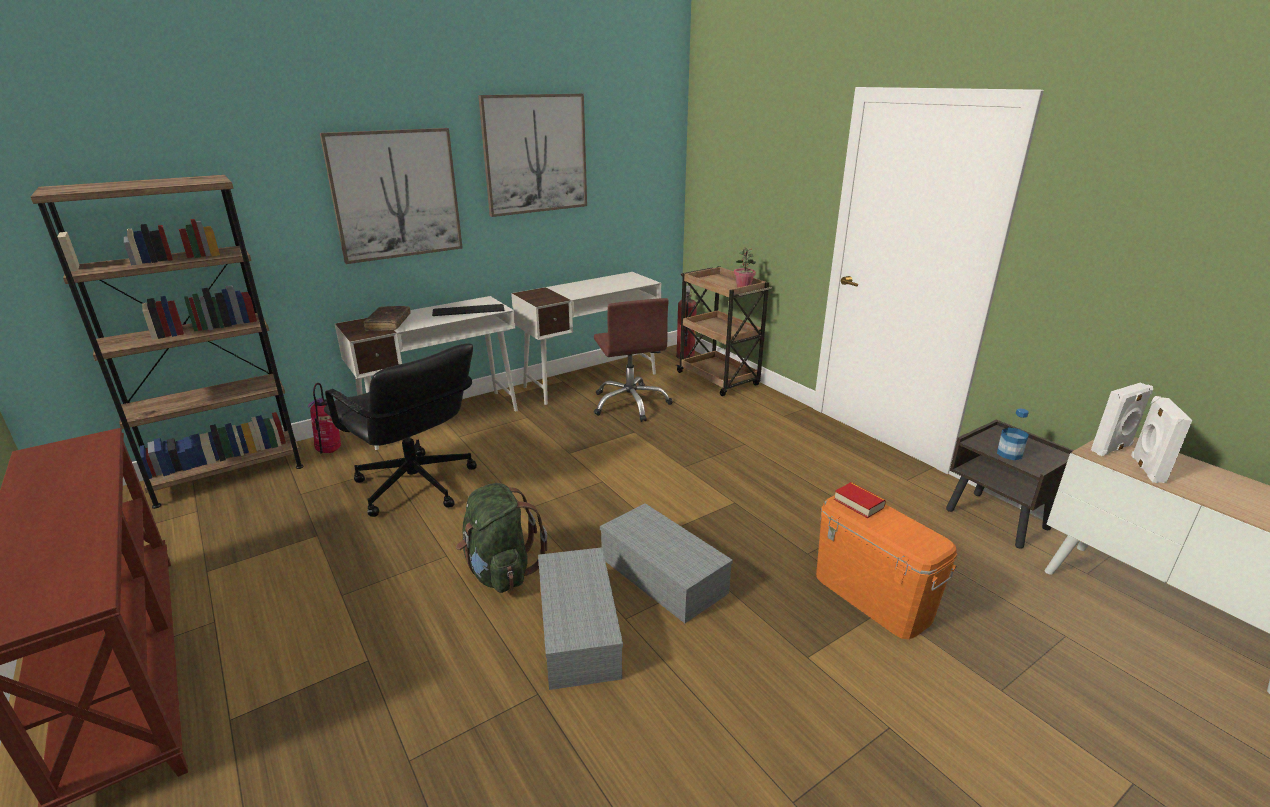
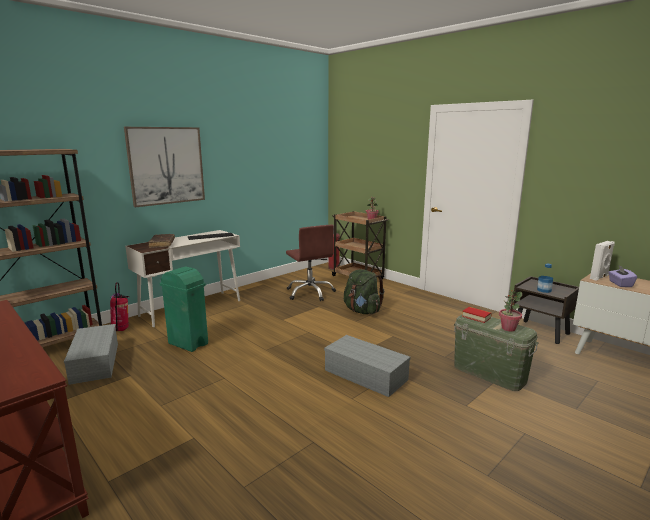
camera: 10 degrees left, 10 degrees down
black office chair [324,343,477,517] -> green trash can [160,267,208,352]
green backpack [456,483,547,593] -> green backpack moved to [344,269,384,314]
picture [478,94,587,217] -> none
white desk [511,272,661,405] -> none
grey storage box [538,547,623,690] -> grey storage box moved to [64,324,118,385]
orange storage box [816,495,957,639] -> green storage box [454,315,539,391]
white speaker [1131,396,1192,483] -> purple tissue box [608,266,637,287]
none -> potted plant [499,290,522,332]

